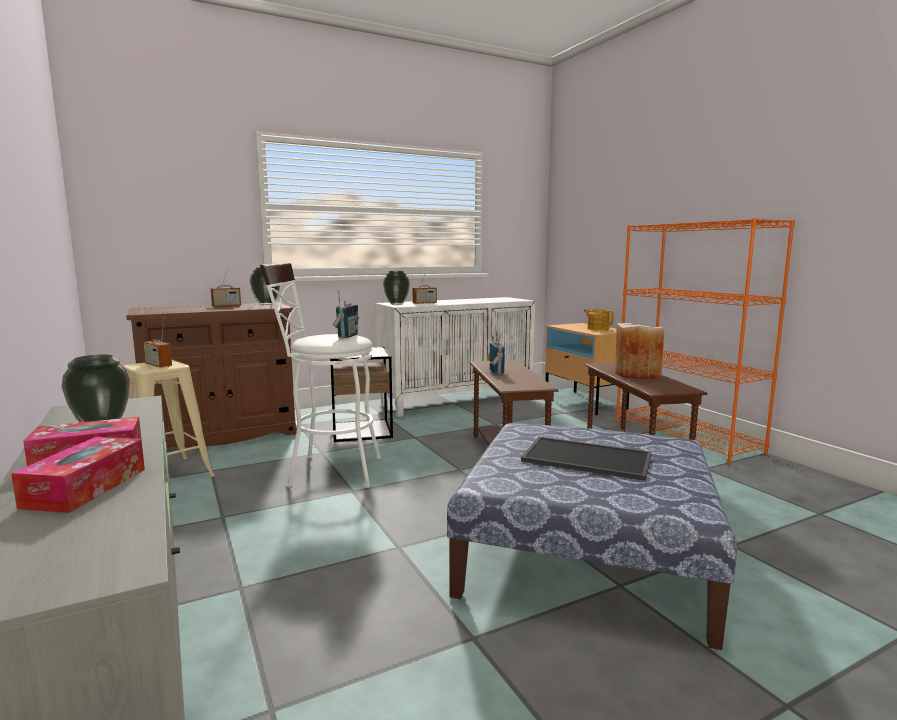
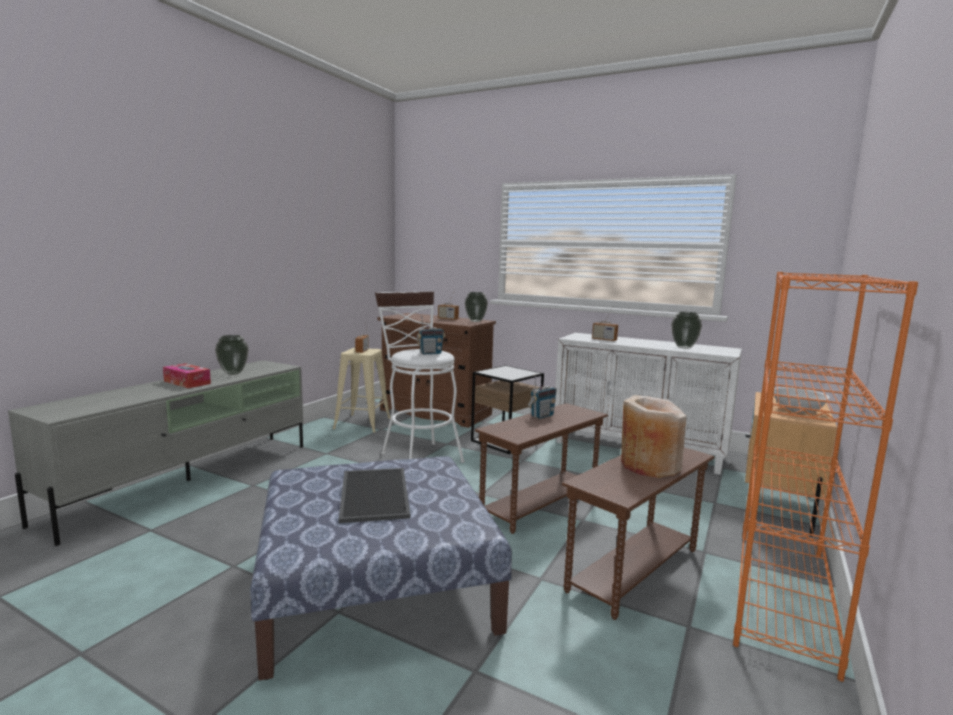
camera: 55 degrees right, 0 degrees up
tissue box [11,437,145,513] -> none
vase [383,271,410,305] -> vase moved to [671,312,702,349]
teapot [584,309,614,331] -> white bowl [774,387,830,413]

